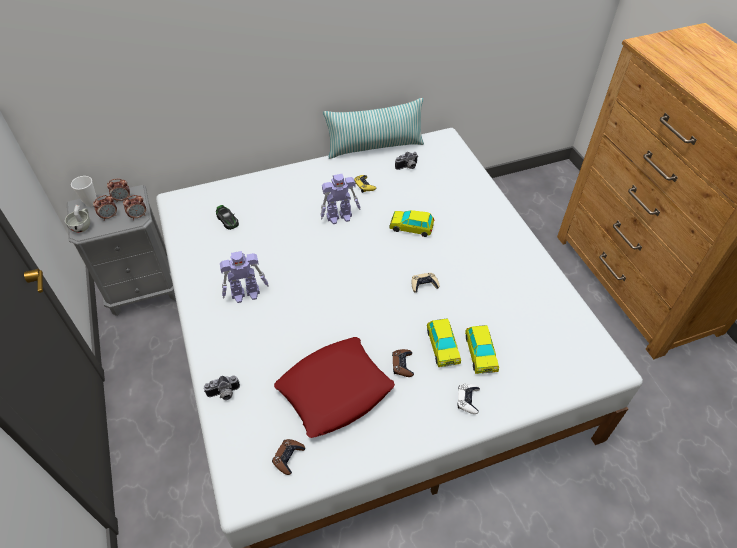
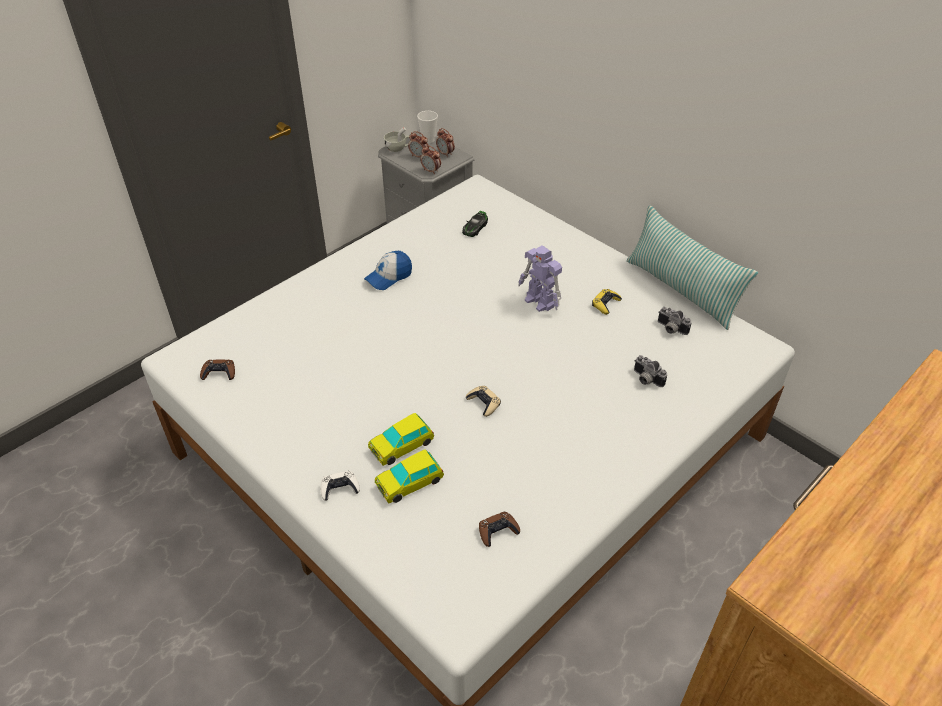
camera: 65 degrees right, 5 degrees down
camera [204,375,240,400] -> camera moved to [634,355,667,387]
toy robot [220,251,269,303] -> cap [364,251,412,290]
red pillow [274,337,395,438] -> none
toy car [389,210,434,237] -> none
brown game controller [392,349,414,377] -> brown game controller moved to [479,512,520,547]

